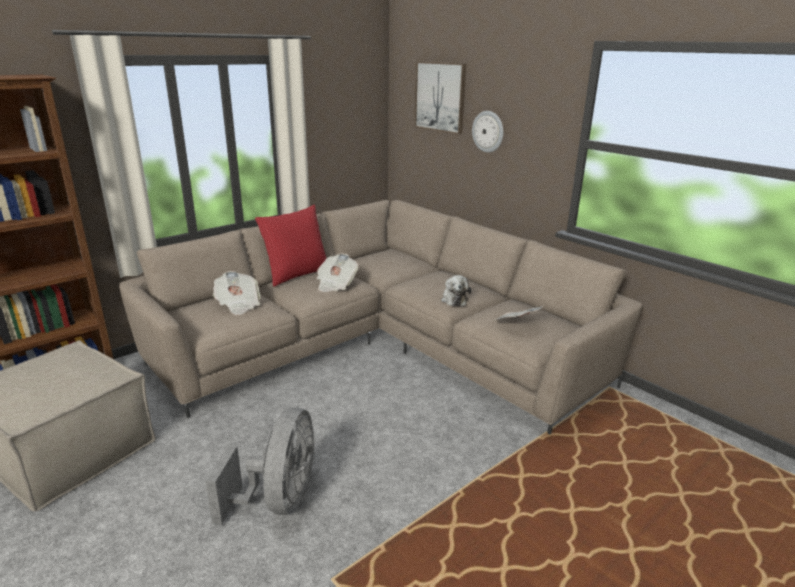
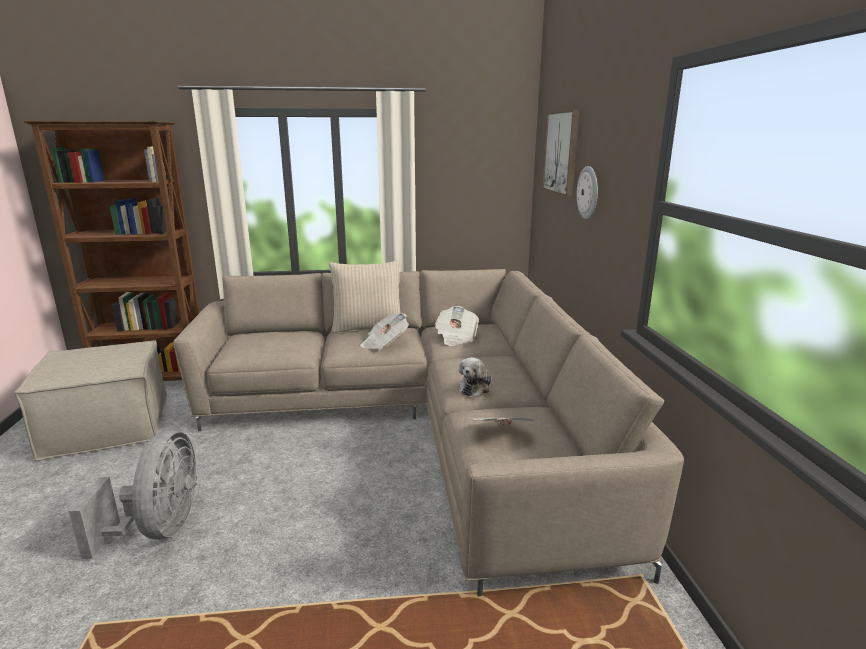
camera: 35 degrees right, 5 degrees down
grey fan [205,407,315,525] -> grey fan turned 45 degrees counterclockwise [69,430,197,559]
newspaper [213,271,261,315] -> newspaper moved to [435,306,479,346]
red pillow [255,205,326,286] -> beige pillow [329,260,401,333]

